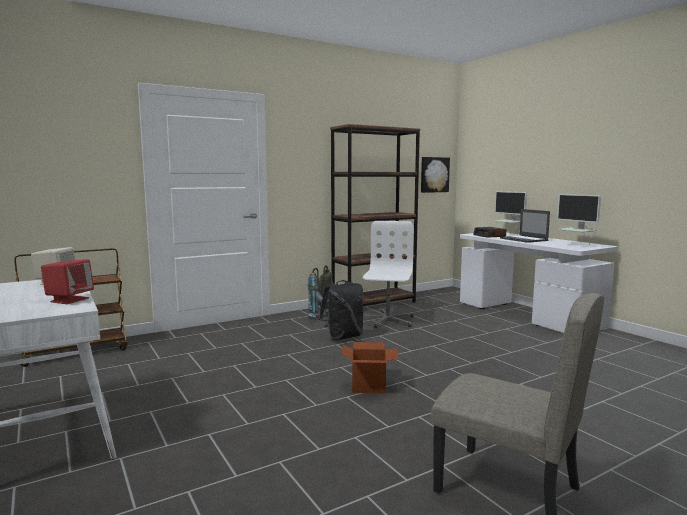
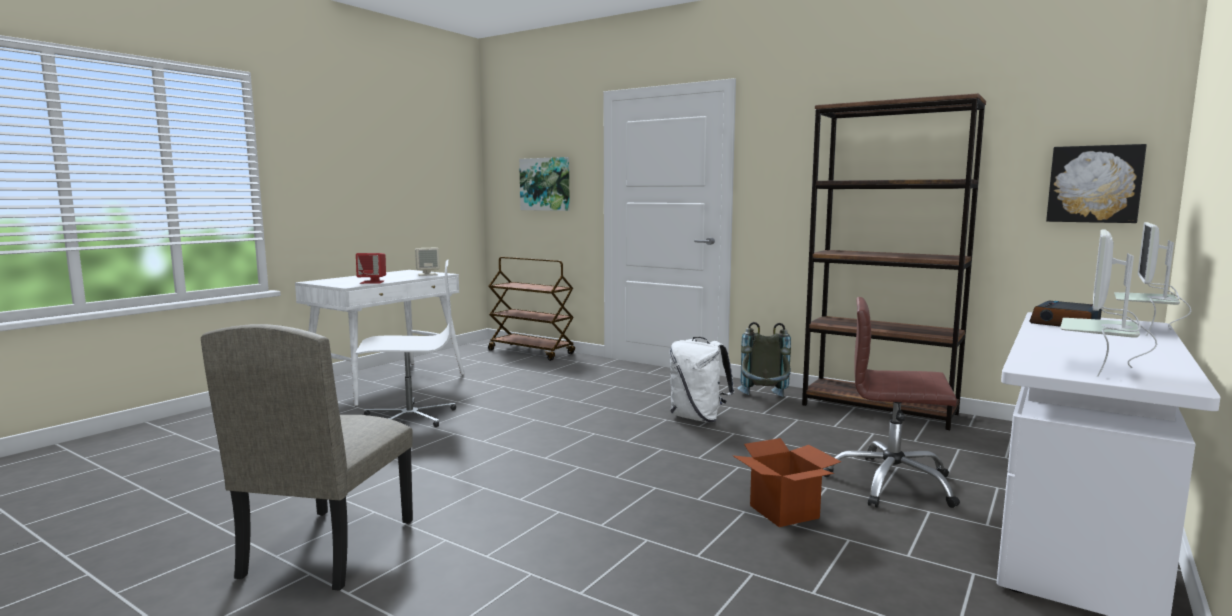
camera: 65 degrees right, 0 degrees up
black backpack [318,280,363,340] -> white backpack [670,337,735,422]
cardboard box [342,342,398,393] -> cardboard box moved to [733,438,841,527]
white office chair [363,221,414,328] -> white office chair moved to [356,260,456,427]
laptop [500,209,550,243] -> none
none -> picture [519,157,570,211]
none -> brown office chair [823,297,960,508]

